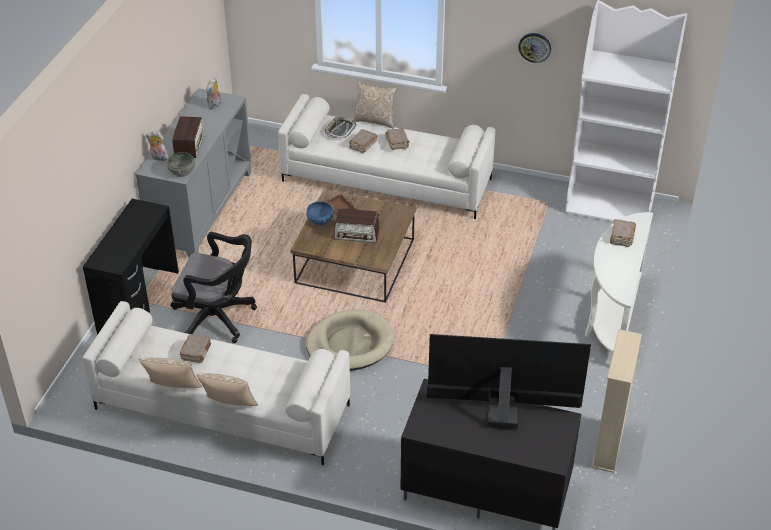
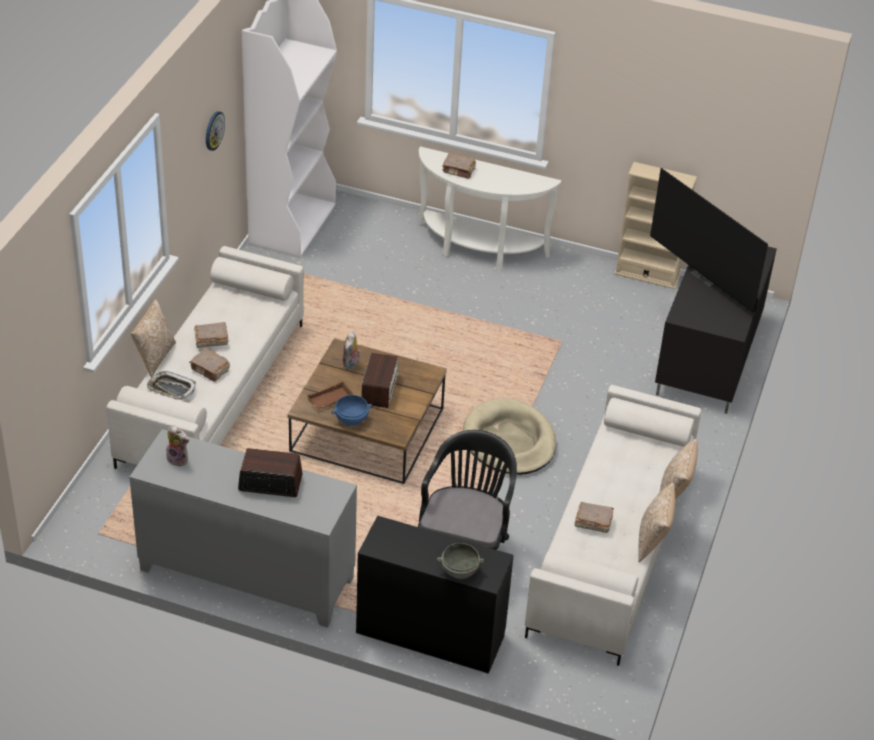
camera: 90 degrees left, 0 degrees up
plush toy [146,130,168,161] -> plush toy moved to [342,331,360,370]
grey bowl [167,152,195,177] -> grey bowl moved to [437,543,484,579]
television [427,334,591,429] -> television turned 45 degrees counterclockwise [650,168,768,313]

